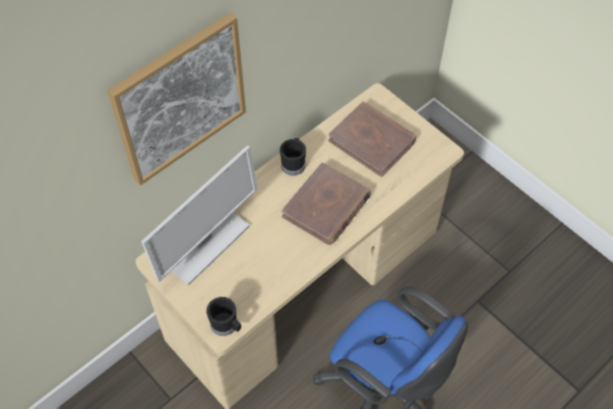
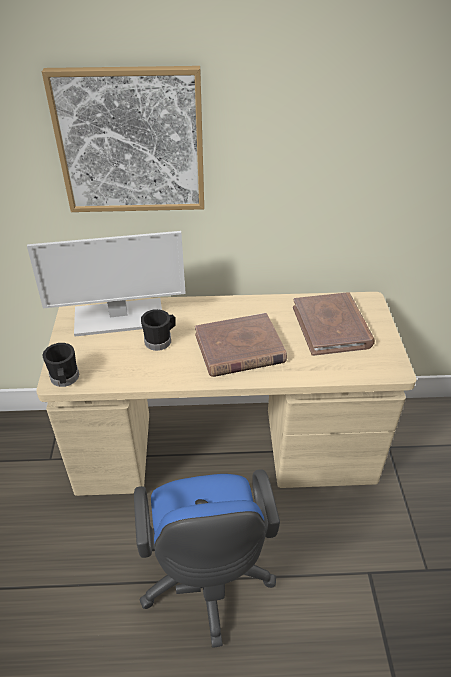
camera: 40 degrees right, 15 degrees down
black mug [280,138,306,176] -> black mug moved to [141,309,176,351]

